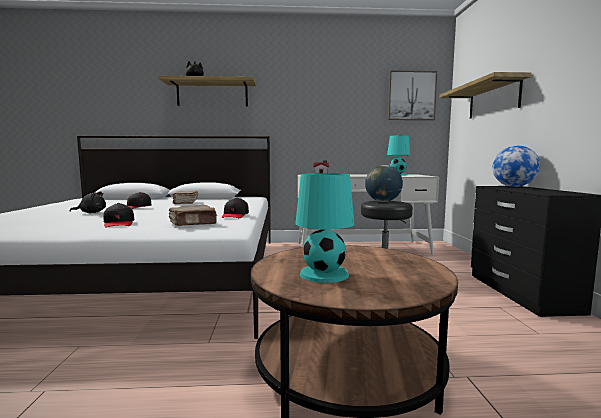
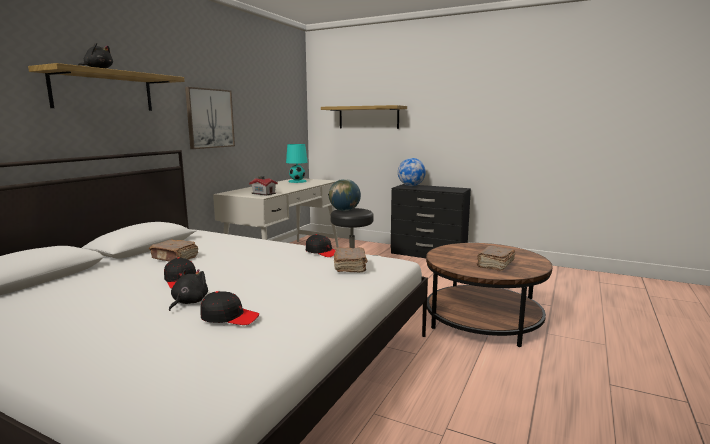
camera: 60 degrees left, 5 degrees up
black cap [103,203,134,228] -> black cap moved to [200,291,259,325]
turquoise table lamp [295,173,354,283] -> brown book [477,246,515,271]
picture [388,70,437,120] -> picture moved to [185,87,235,149]

